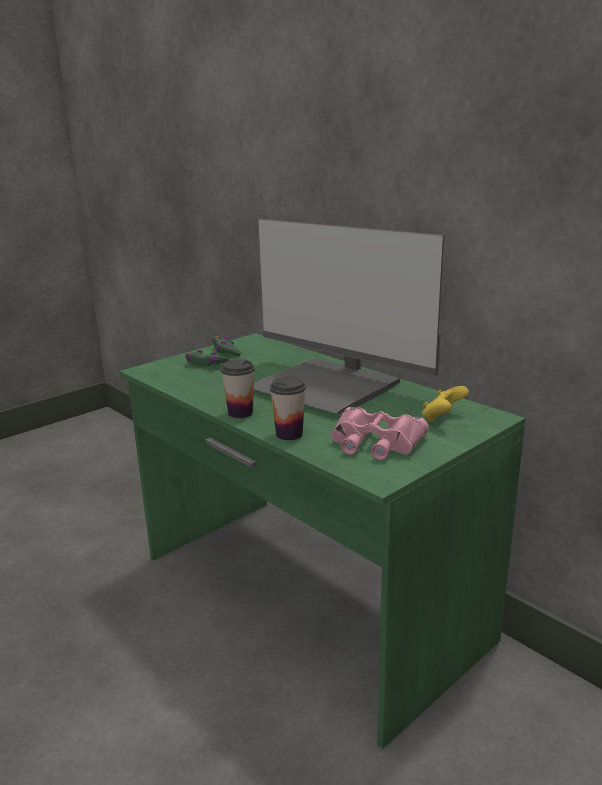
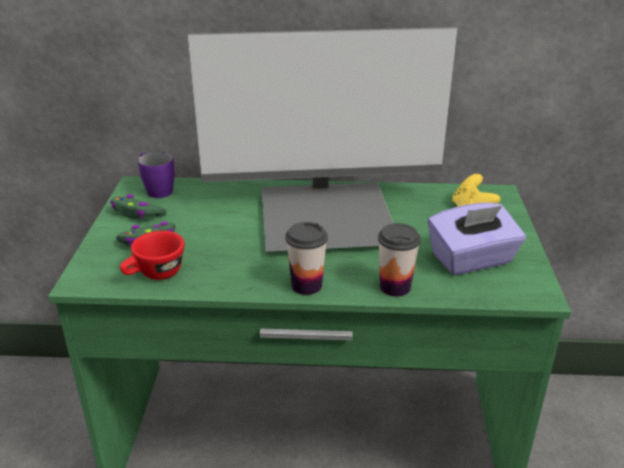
camera: 45 degrees left, 10 degrees up
pink binoculars [331,407,429,460] -> purple tissue box [428,202,526,275]
none -> red cup [120,231,185,280]
none -> purple mug [138,152,175,198]

